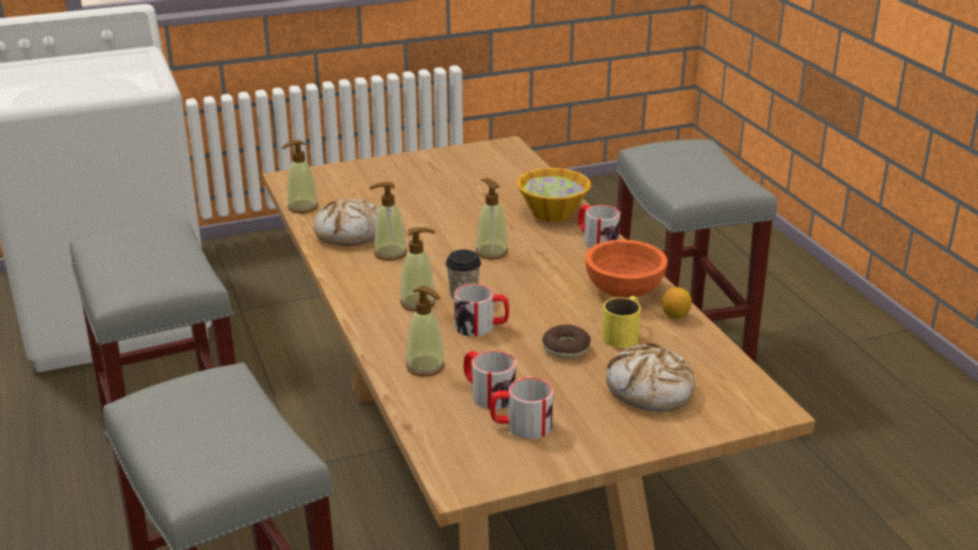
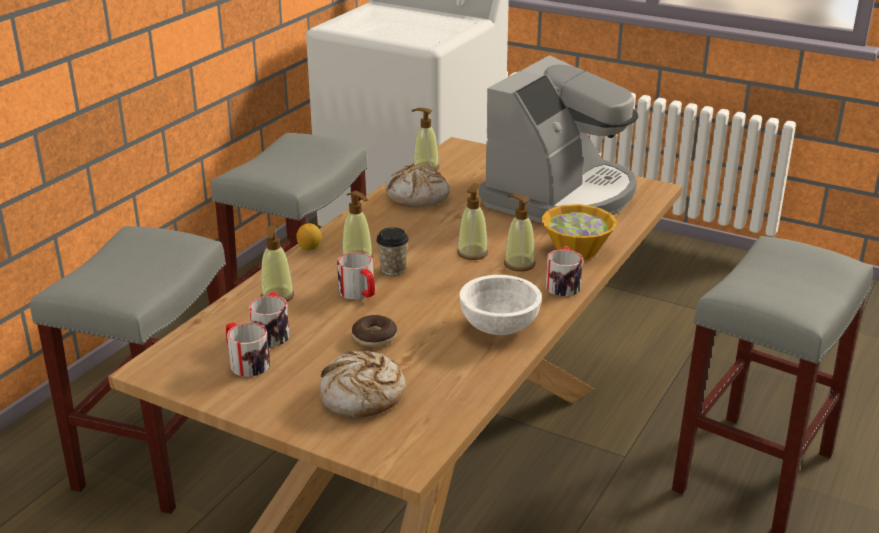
camera: 50 degrees right, 0 degrees up
soap dispenser [369,182,407,261] -> soap dispenser moved to [504,194,535,271]
orange bowl [585,240,667,298] -> white bowl [459,275,542,335]
yellow mug [602,296,641,348] -> none
lemon [662,287,692,319] -> lemon moved to [296,223,321,250]
none -> coffee machine [479,55,638,223]

